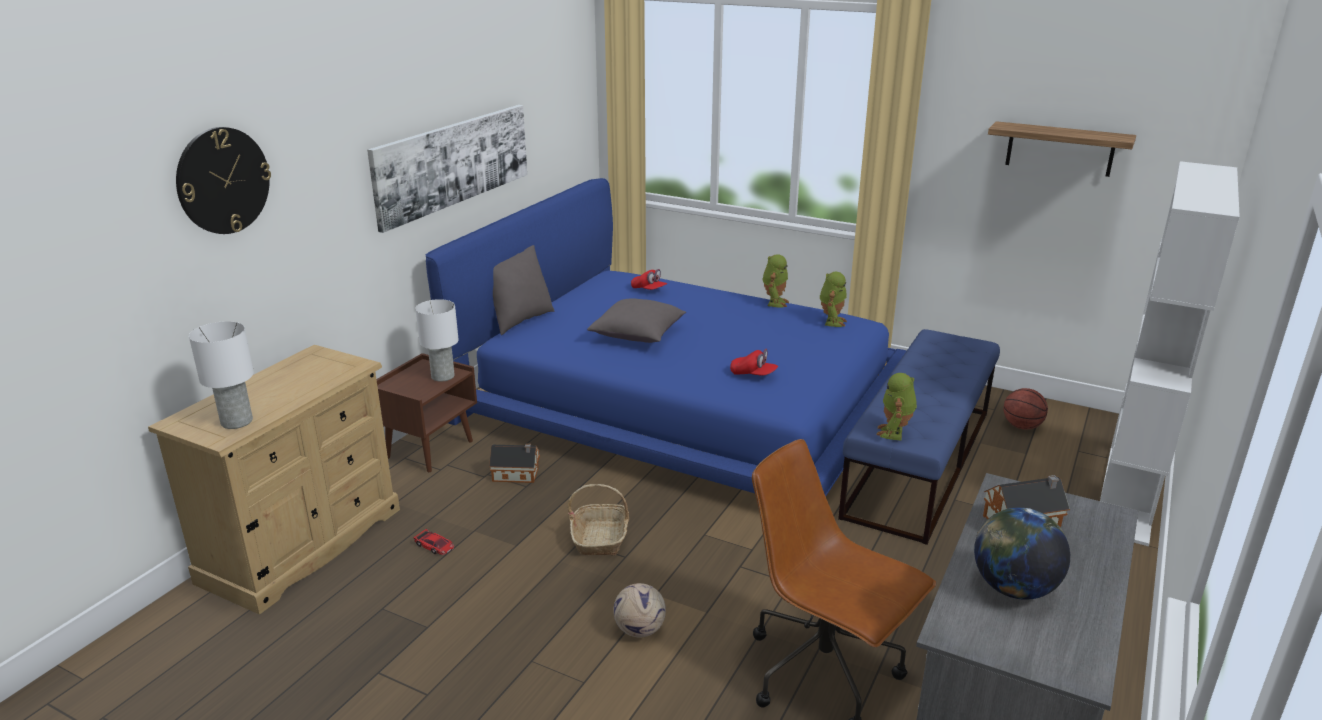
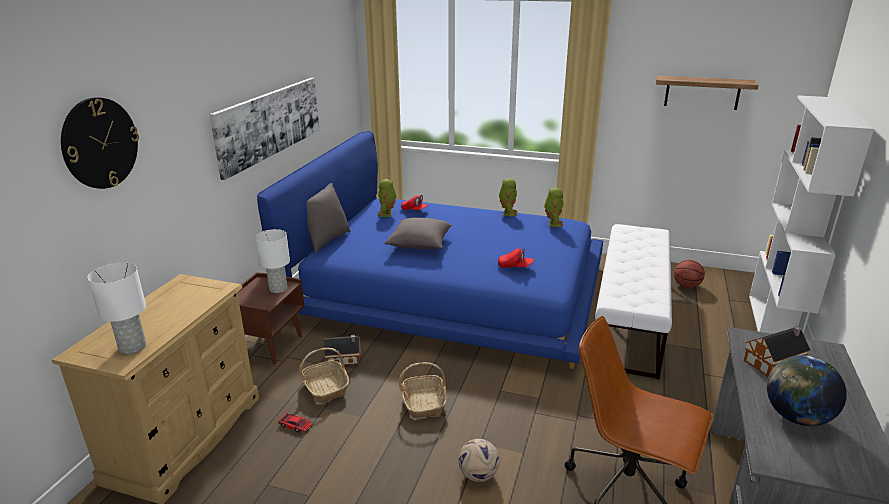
camera: 10 degrees left, 0 degrees up
blue bench [838,329,1000,545] -> white bench [595,224,672,379]
toy robot [877,373,917,440] -> toy robot moved to [377,179,397,217]
none -> basket [299,348,349,403]

